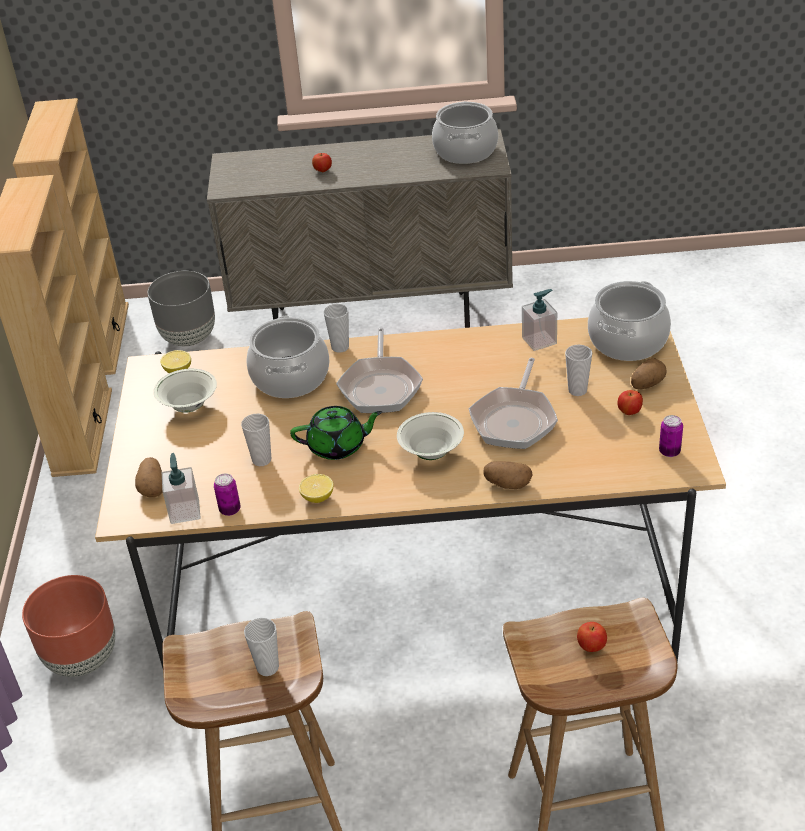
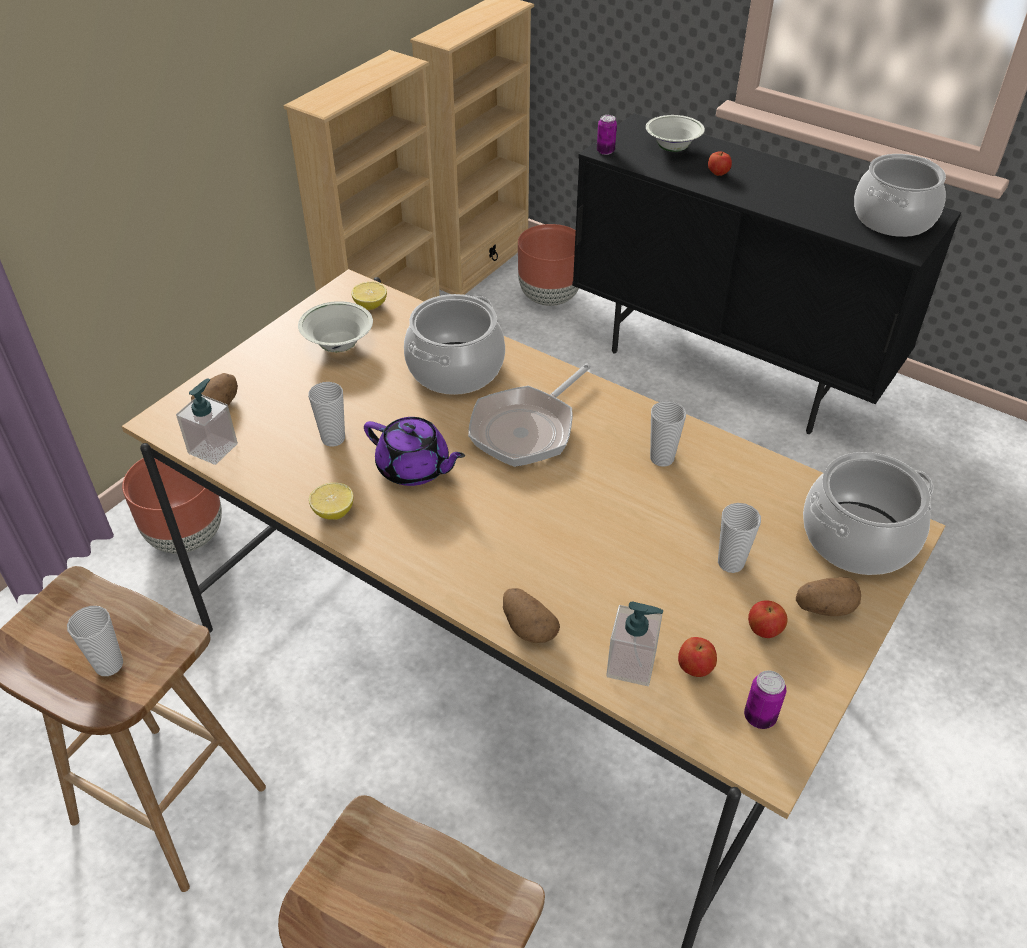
camera: 35 degrees right, 5 degrees up
grey planter [147,271,215,346] -> brown planter [518,224,579,306]
beige cabinet [207,129,513,328] -> black cabinet [572,113,961,434]
can [214,473,241,516] -> can moved to [597,115,617,155]
green teapot [290,406,382,460] -> purple teapot [364,417,465,486]
cup [324,304,349,353] -> cup moved to [650,401,686,467]
white bowl [397,412,464,460] -> white bowl moved to [646,115,705,152]
frying pan [469,358,558,449] -> none
soap dispenser [522,289,557,351] -> soap dispenser moved to [606,601,663,686]
apple [577,622,607,652] -> apple moved to [678,637,717,677]

